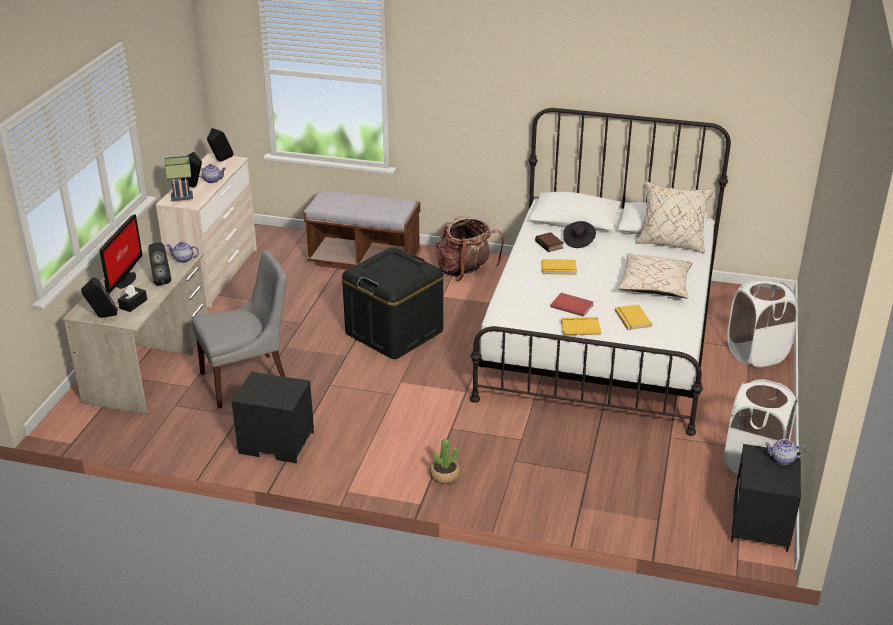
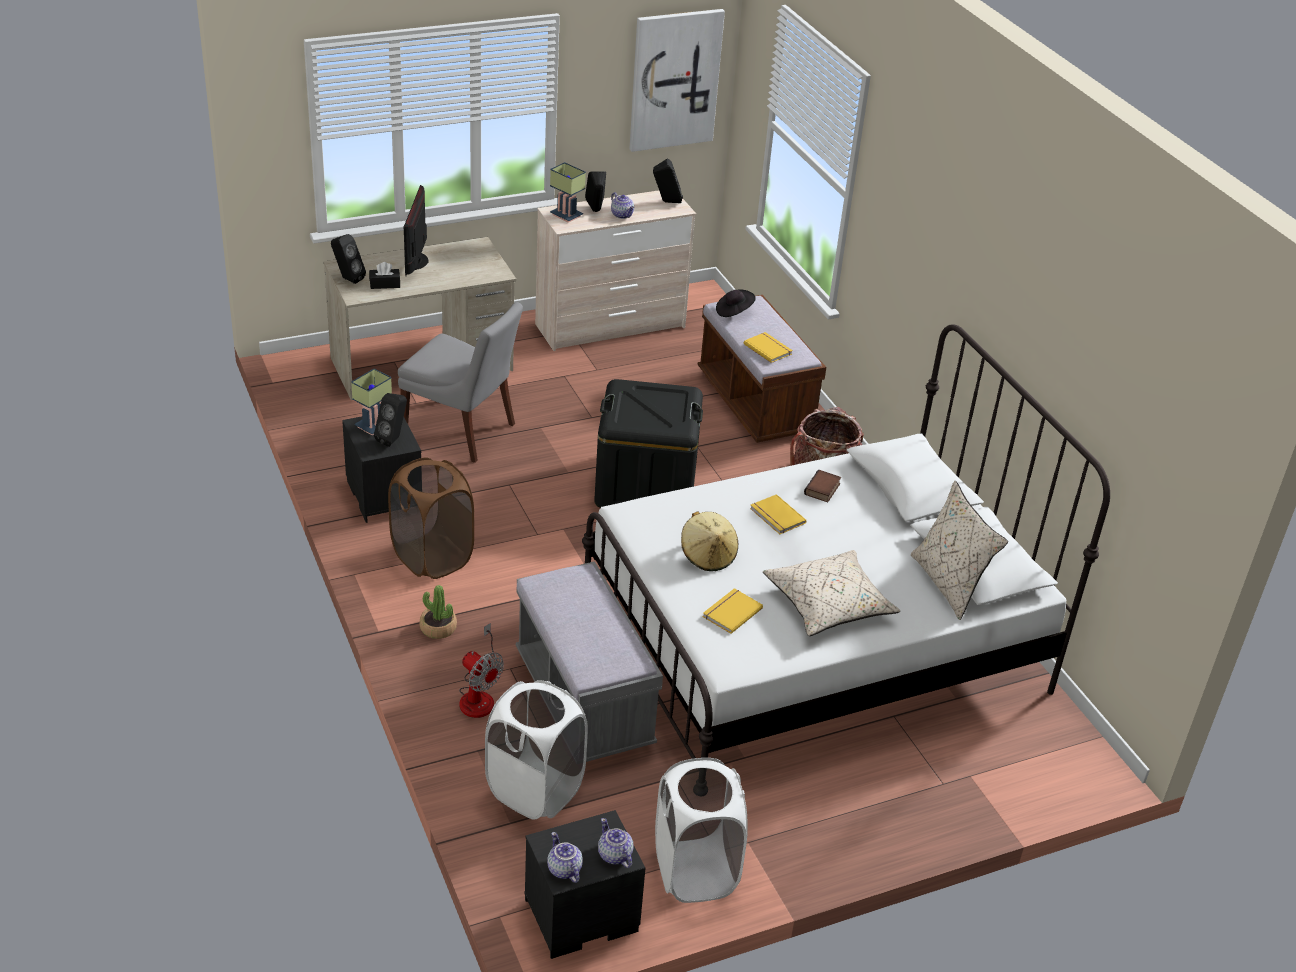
camera: 50 degrees right, 5 degrees up
monitor [99,214,142,294] -> monitor turned 120 degrees clockwise [404,185,429,276]
black speaker [148,243,171,285] -> black speaker moved to [374,393,407,447]
teapot [166,241,199,263] -> teapot moved to [547,832,583,883]
red book [550,293,593,317] -> beige hat [681,512,739,571]
yellow book [561,317,601,335] -> yellow book moved to [744,332,793,363]
black hat [563,221,596,248] -> black hat moved to [716,290,756,317]
white laundry basket [727,278,798,367] -> white laundry basket moved to [485,680,588,820]
none -> table lamp [351,368,392,436]
none -> brown laundry basket [388,457,474,579]
none -> fan [459,623,504,718]
none -> grey bench [516,561,663,762]
none -> picture [630,9,725,152]

